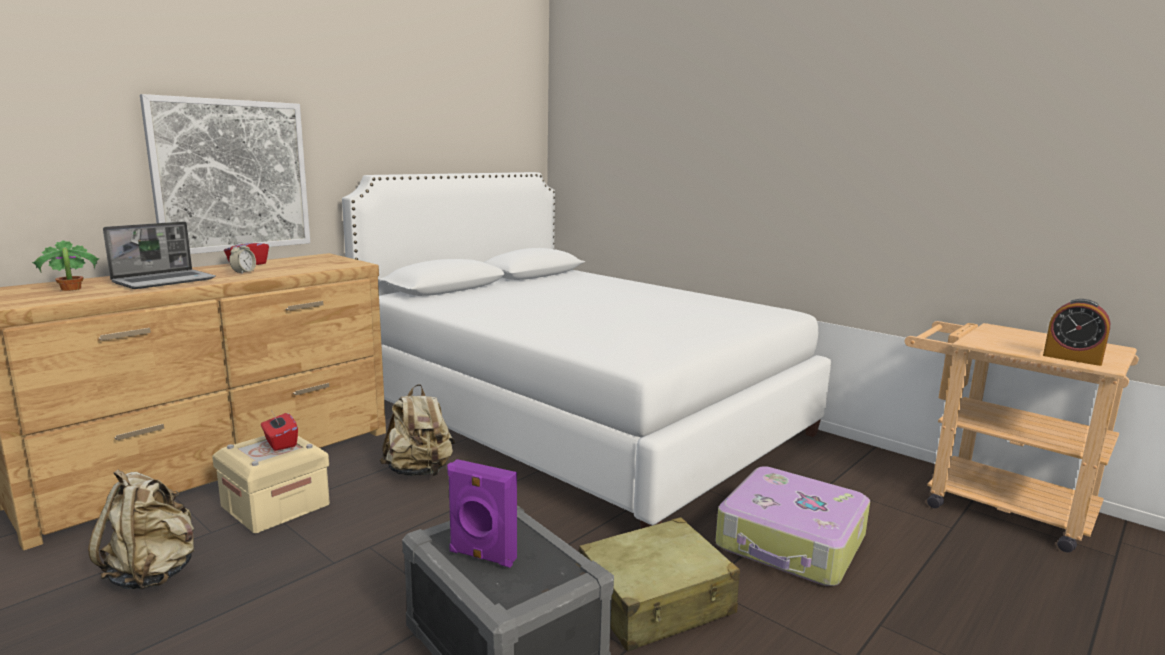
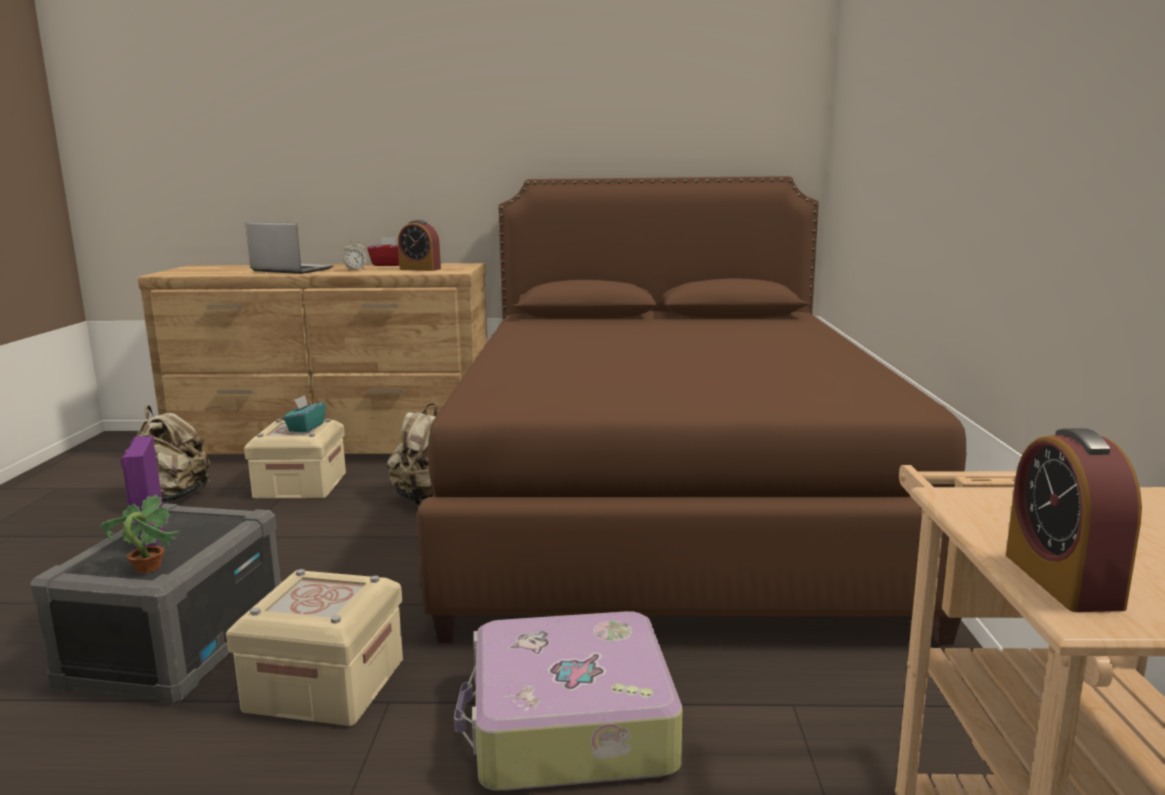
camera: 50 degrees right, 0 degrees up
potted plant [32,240,100,291] -> potted plant moved to [101,494,179,573]
laptop [103,221,216,289] -> laptop turned 150 degrees counterclockwise [246,222,334,274]
picture [140,94,310,254] -> none
red tissue box [261,412,298,451] -> turquoise tissue box [283,395,326,432]
white bed [342,172,831,529] -> brown bed [417,176,966,645]
beige suitcase [579,517,740,651] -> beige storage box [226,569,403,726]
none -> alarm clock [398,220,441,271]

